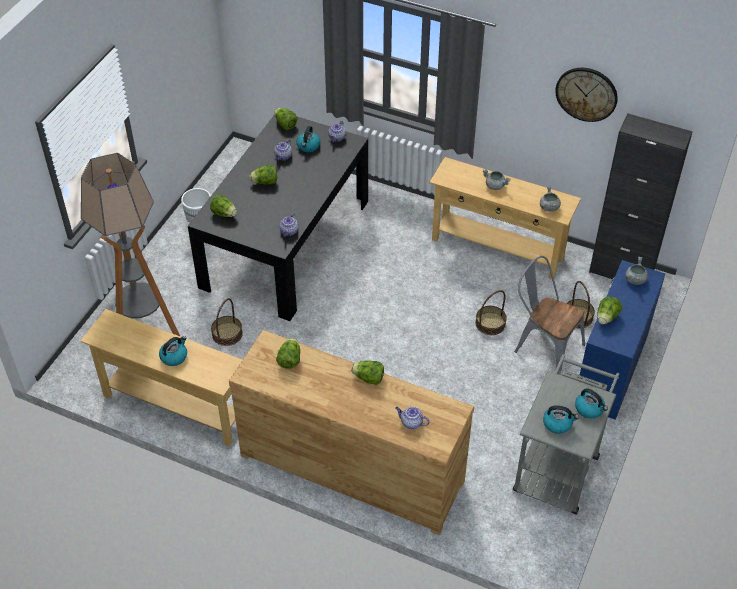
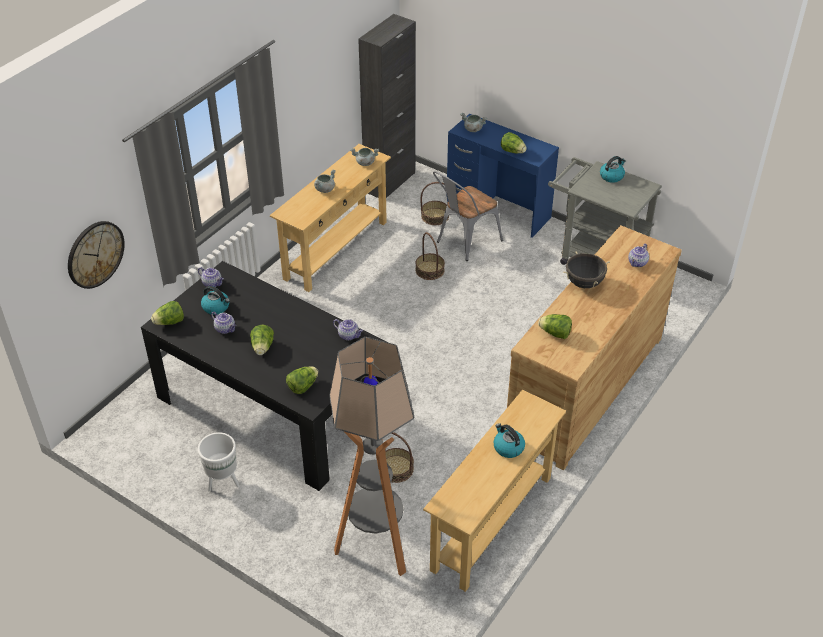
camera: 80 degrees left, 5 degrees down
lettuce [351,361,384,385] -> black cooking pot [563,251,610,288]
kettle [543,405,579,434] -> none
wall clock [555,68,618,122] -> wall clock moved to [68,221,125,289]

